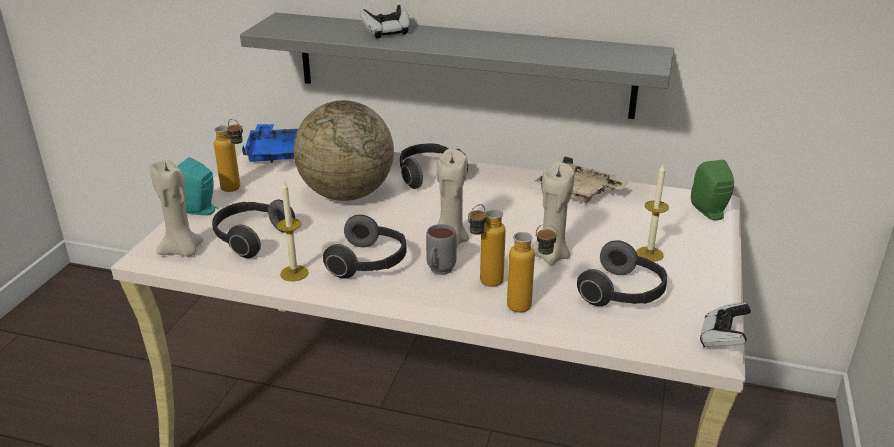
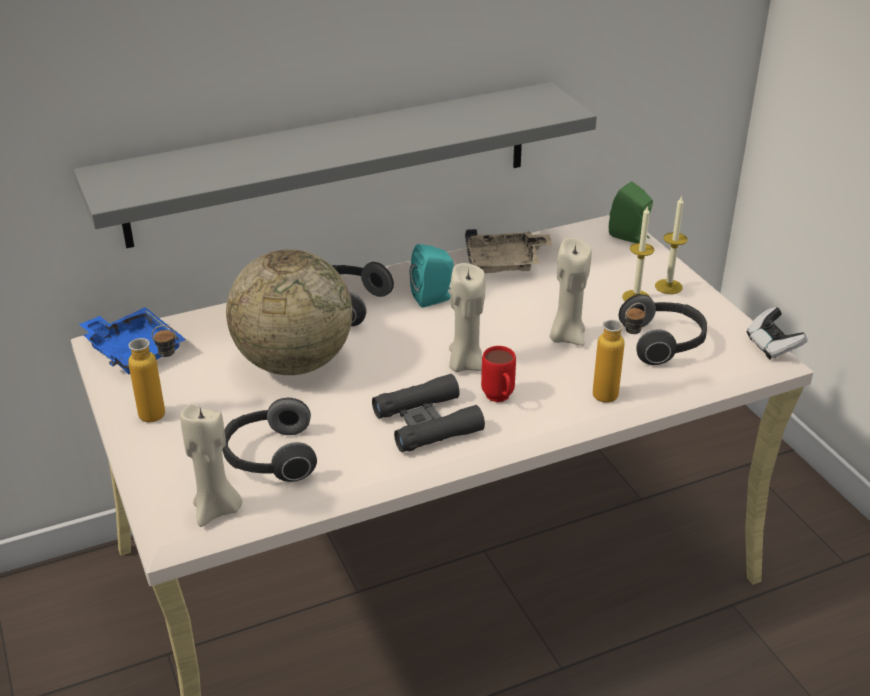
camera: 40 degrees left, 5 degrees up
turquoise speaker [177,157,218,216] -> turquoise speaker moved to [410,244,454,308]
candle [276,181,309,281] -> candle moved to [655,195,688,294]
headphones [323,215,407,279] -> black binoculars [372,374,485,452]
game controller [360,5,410,38] -> none
grey mug [426,224,457,275] -> red mug [481,346,516,402]
bottle [468,204,506,287] -> none

